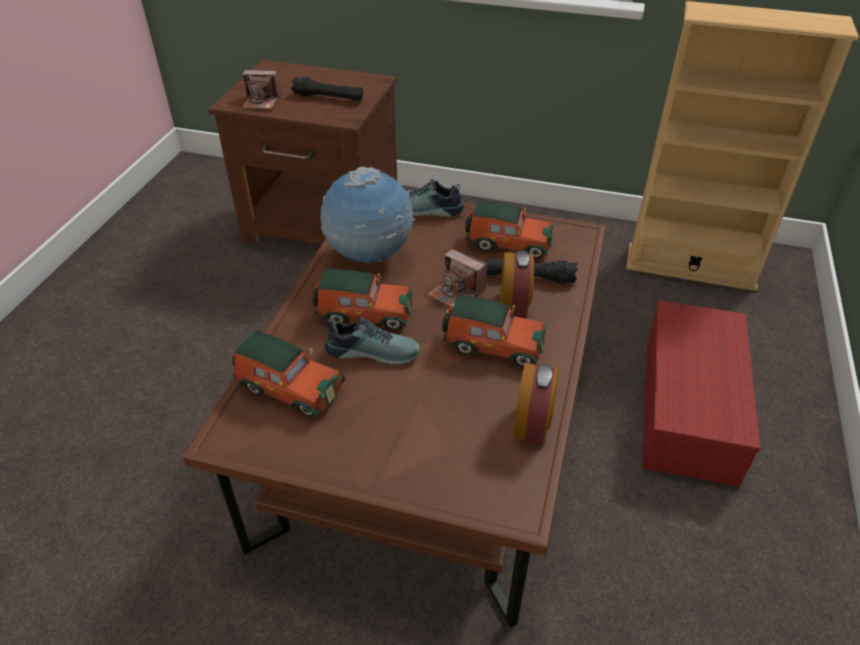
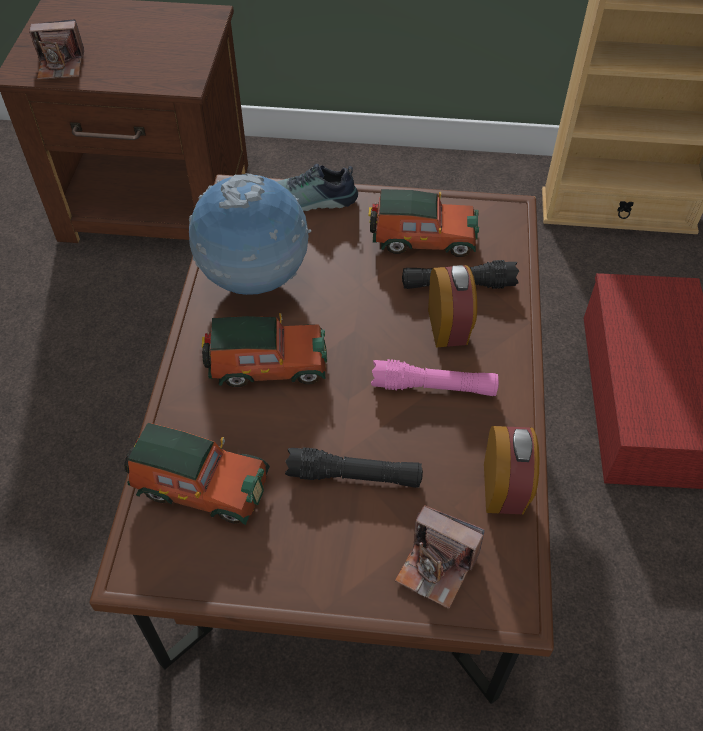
camera: 10 degrees left, 10 degrees up
black flashlight [291,77,363,101] -> black flashlight moved to [285,447,423,488]
shoe [325,317,420,365] -> none
camera [427,249,487,307] -> camera moved to [395,505,485,609]
toy car [442,294,547,368] -> pink flashlight [371,359,499,396]

